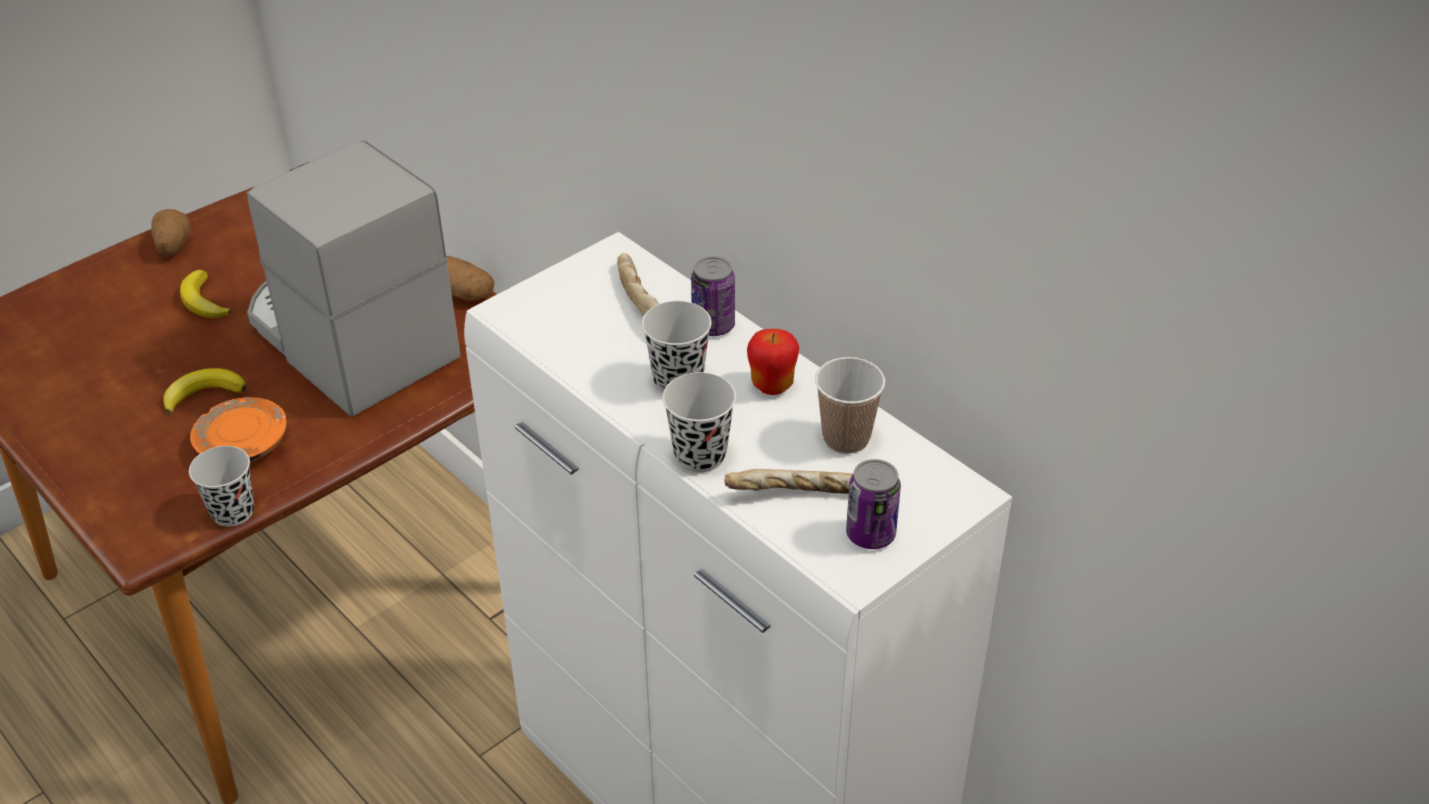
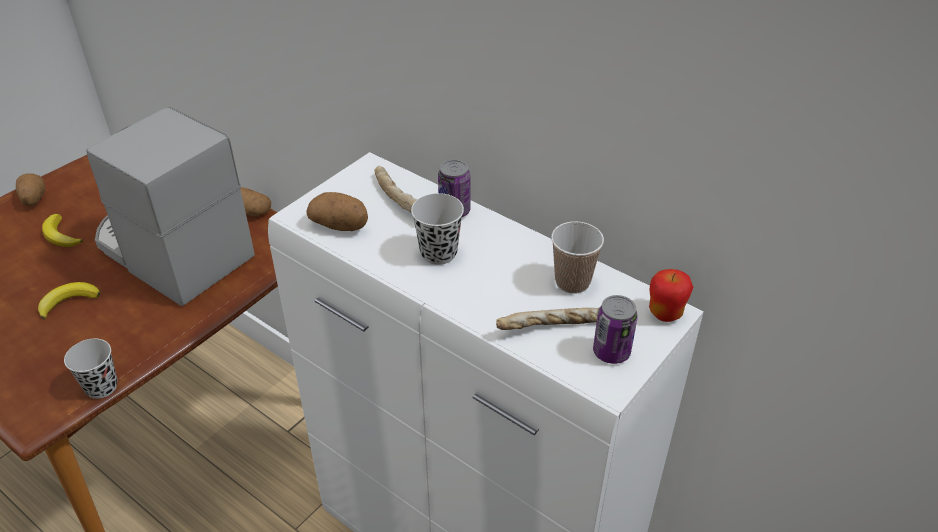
camera: 10 degrees left, 0 degrees up
orange plate [190,397,287,462] -> none
black cup [663,372,736,472] -> none
apple [747,329,799,395] -> apple moved to [649,269,693,322]
none -> potato [306,192,368,231]

